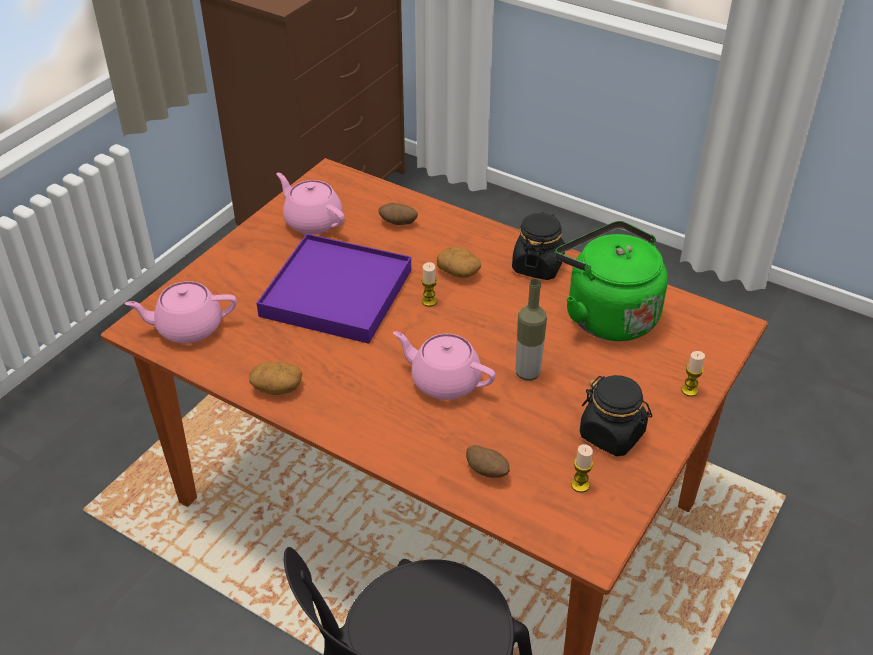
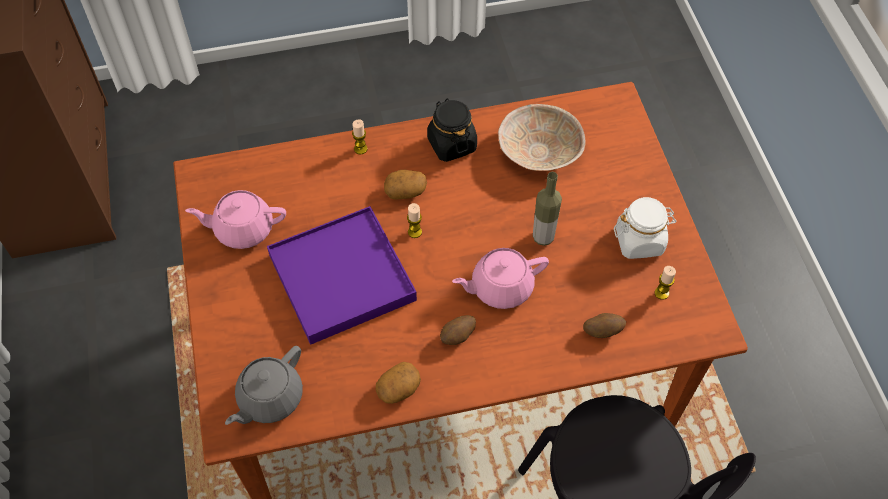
camera: 45 degrees left, 15 degrees up
pink teapot [124,281,237,343] -> grey teapot [225,346,303,425]
potato [378,203,418,225] -> potato moved to [440,315,476,345]
green kettle [555,221,668,341] -> beige bowl [498,104,586,171]
black jar [580,375,652,456] -> white jar [614,197,677,259]
candle [681,351,705,397] -> candle moved to [352,119,368,154]

